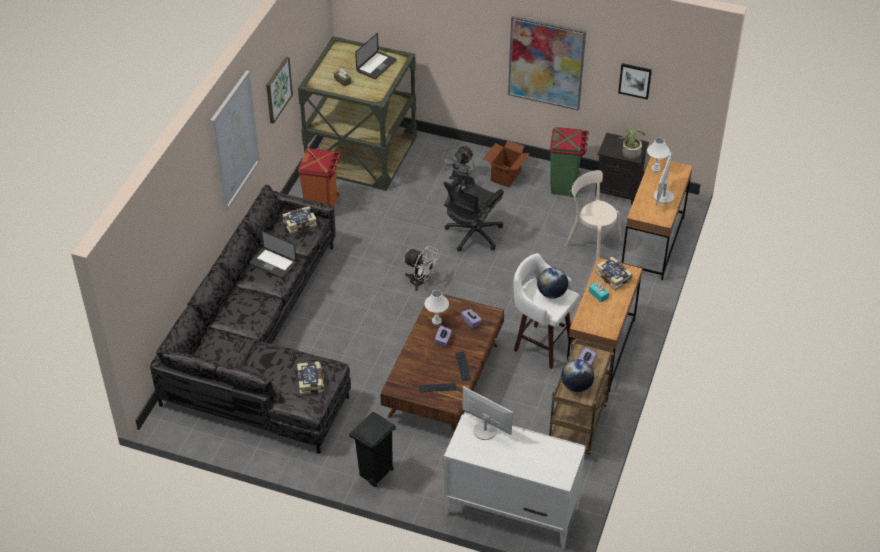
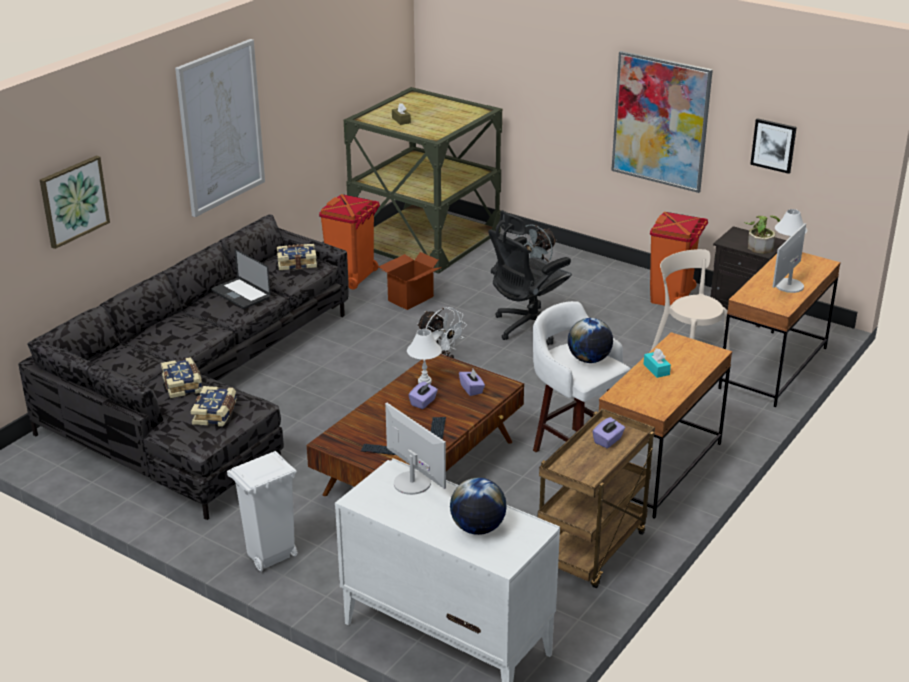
camera: 15 degrees right, 15 degrees down
picture [266,57,293,124] -> picture moved to [40,155,110,249]
black trash can [349,412,396,487] -> white trash can [227,451,297,571]
laptop [355,33,397,79] -> none
cardboard box [483,140,530,188] -> cardboard box moved to [378,252,442,310]
green trash can [550,127,589,198] -> orange trash can [650,212,708,306]
globe [561,359,594,392] -> globe moved to [450,478,507,535]
book [595,257,633,290] -> book moved to [161,357,202,398]

